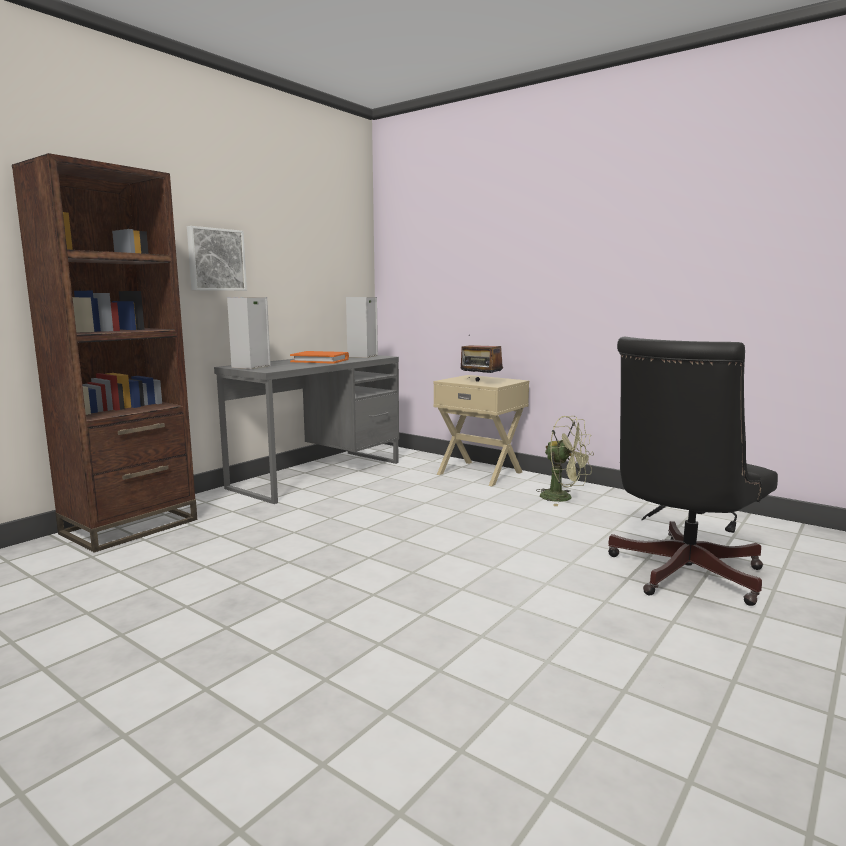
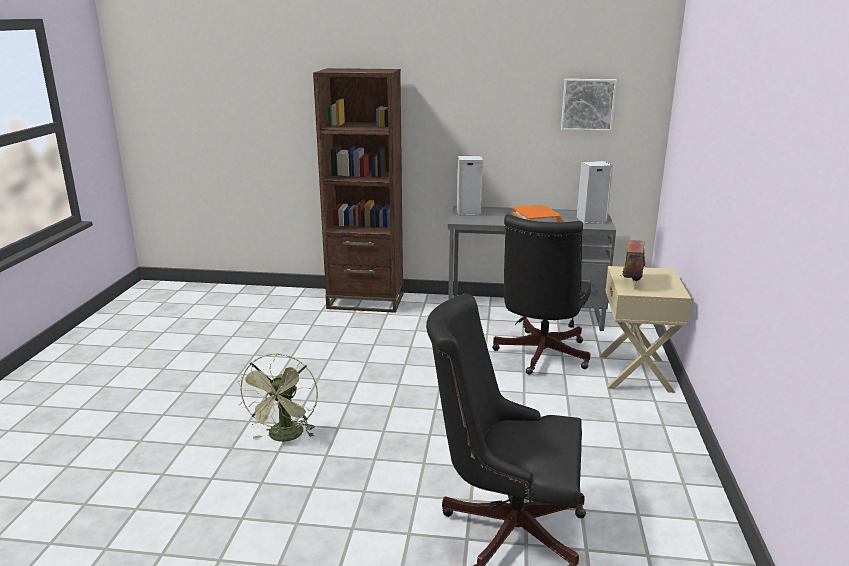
camera: 60 degrees right, 10 degrees up
picture [187,226,247,291] -> picture moved to [561,79,617,131]
green fan [536,416,594,506] -> green fan moved to [238,353,318,442]
none -> black office chair [492,214,591,375]

